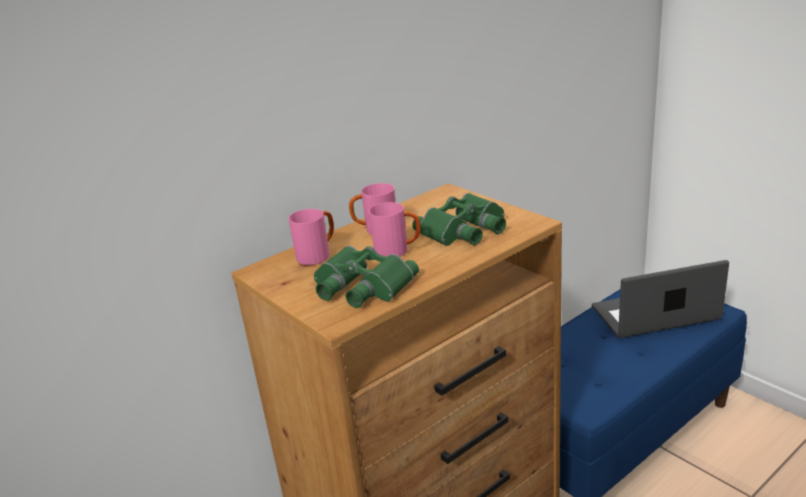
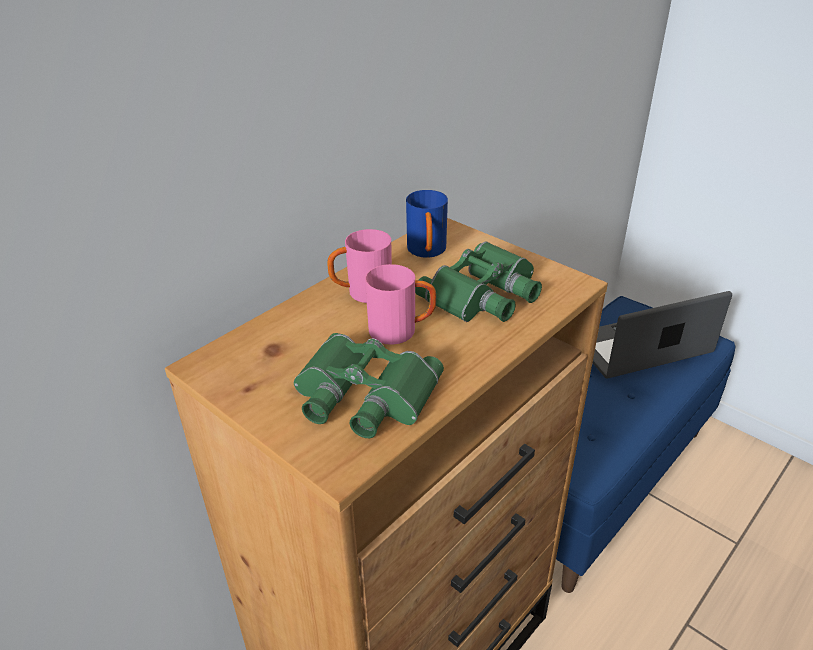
camera: 10 degrees left, 10 degrees up
pink mug [289,209,334,265] -> none
none -> blue mug [406,190,448,258]

